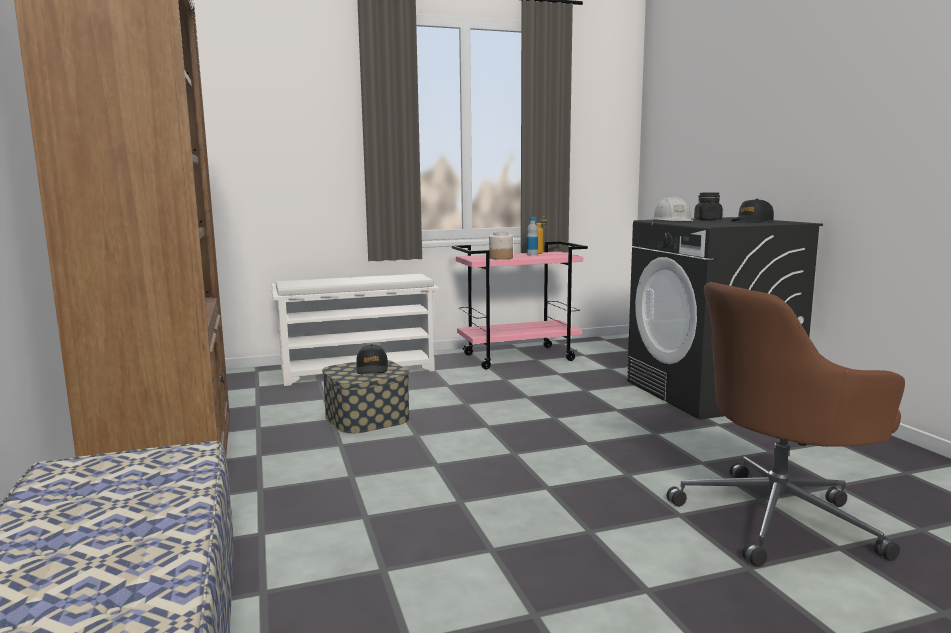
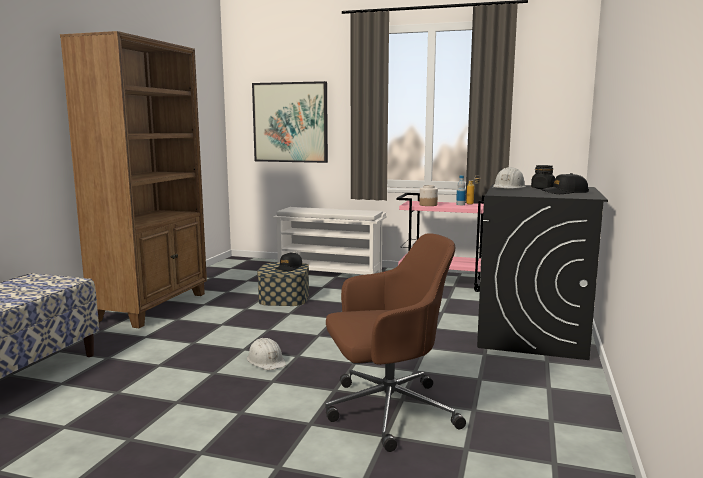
camera: 35 degrees right, 0 degrees up
brown office chair [667,282,905,567] -> brown office chair turned 150 degrees clockwise [326,233,466,452]
none -> white hard hat [247,338,286,370]
none -> picture [252,81,328,163]

